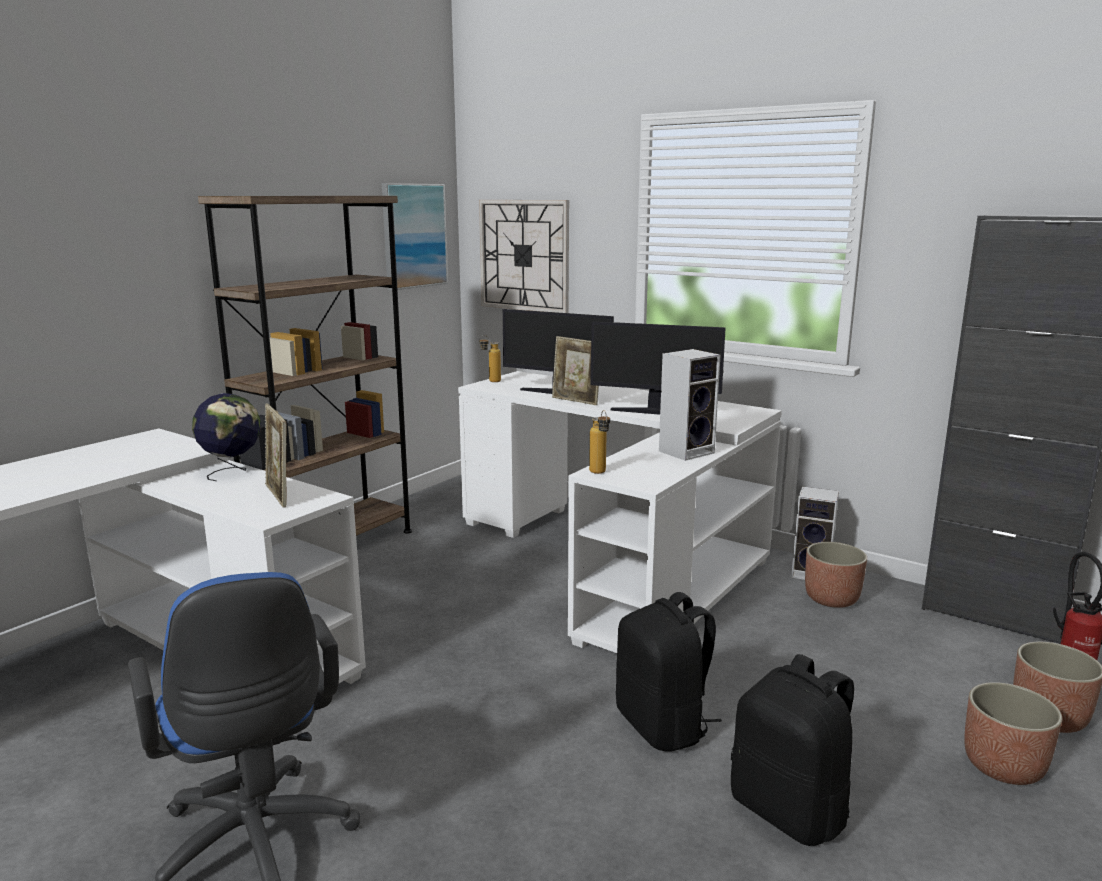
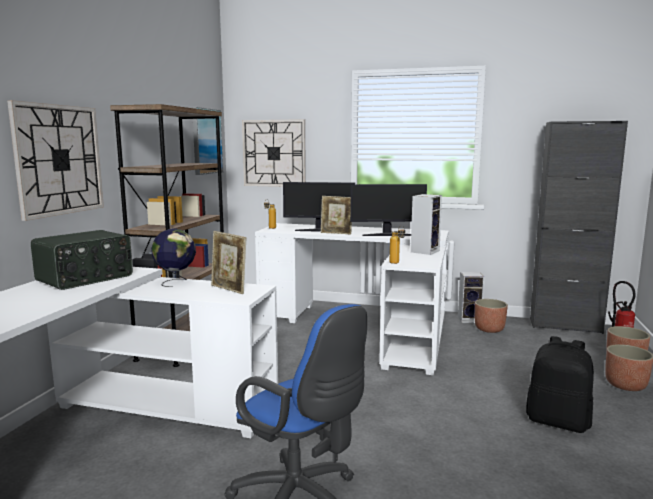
camera: 20 degrees left, 5 degrees down
black backpack [616,592,722,752] -> none
none -> wall clock [7,100,104,221]
none -> radio [31,230,133,290]

